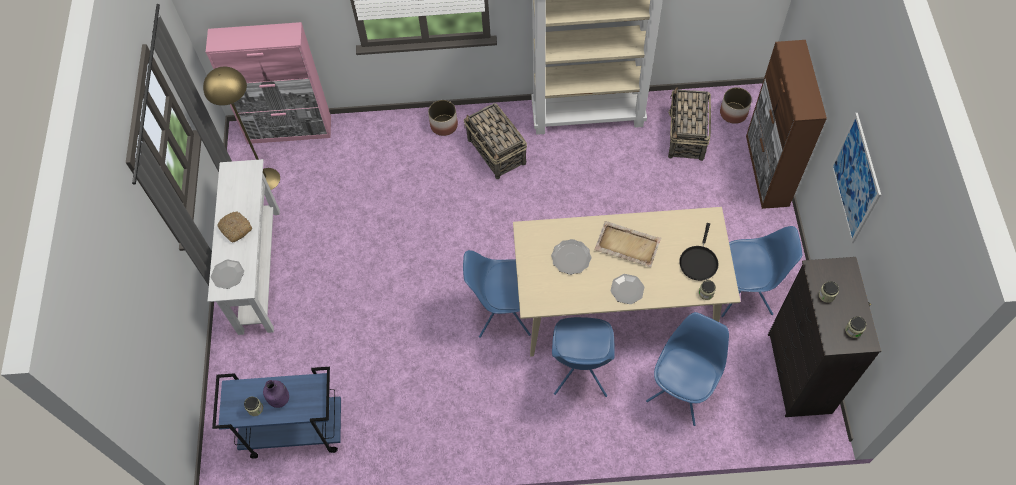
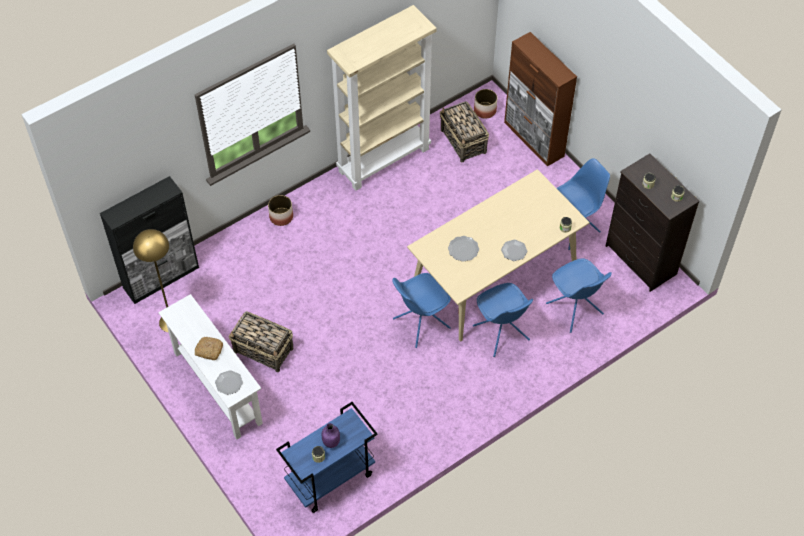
camera: 35 degrees left, 5 degrees down
pink cabinet [206,22,331,144] -> black cabinet [100,176,199,304]
basket [464,103,527,179] -> basket moved to [229,311,294,372]
beige tray [594,221,662,267] -> none
blue chair [646,312,729,426] -> blue chair turned 150 degrees clockwise [546,258,612,333]
black frying pan [679,223,719,281] -> none
picture [831,113,881,243] -> none

